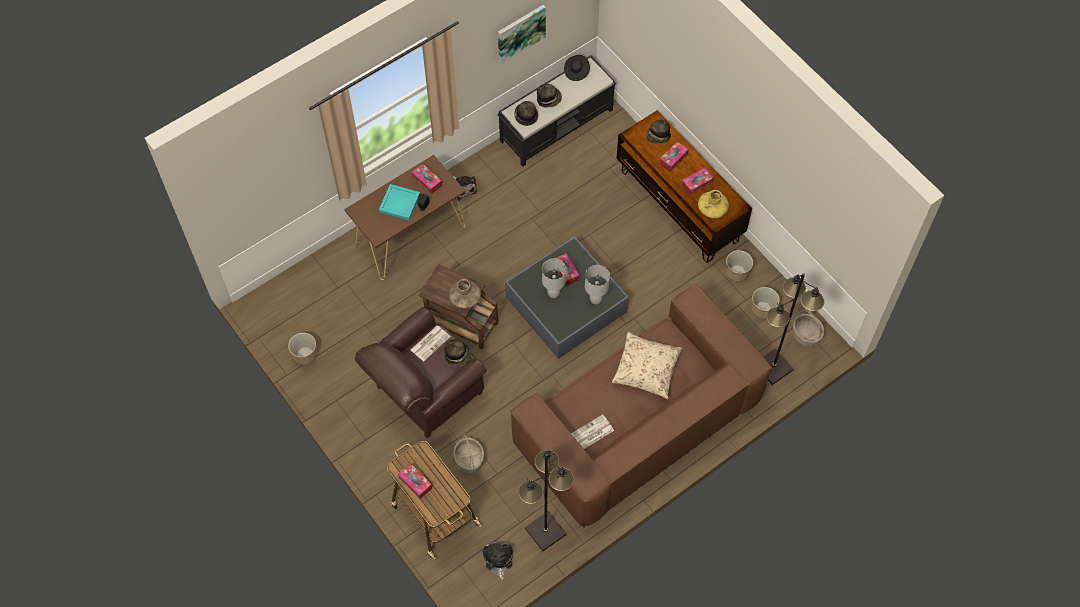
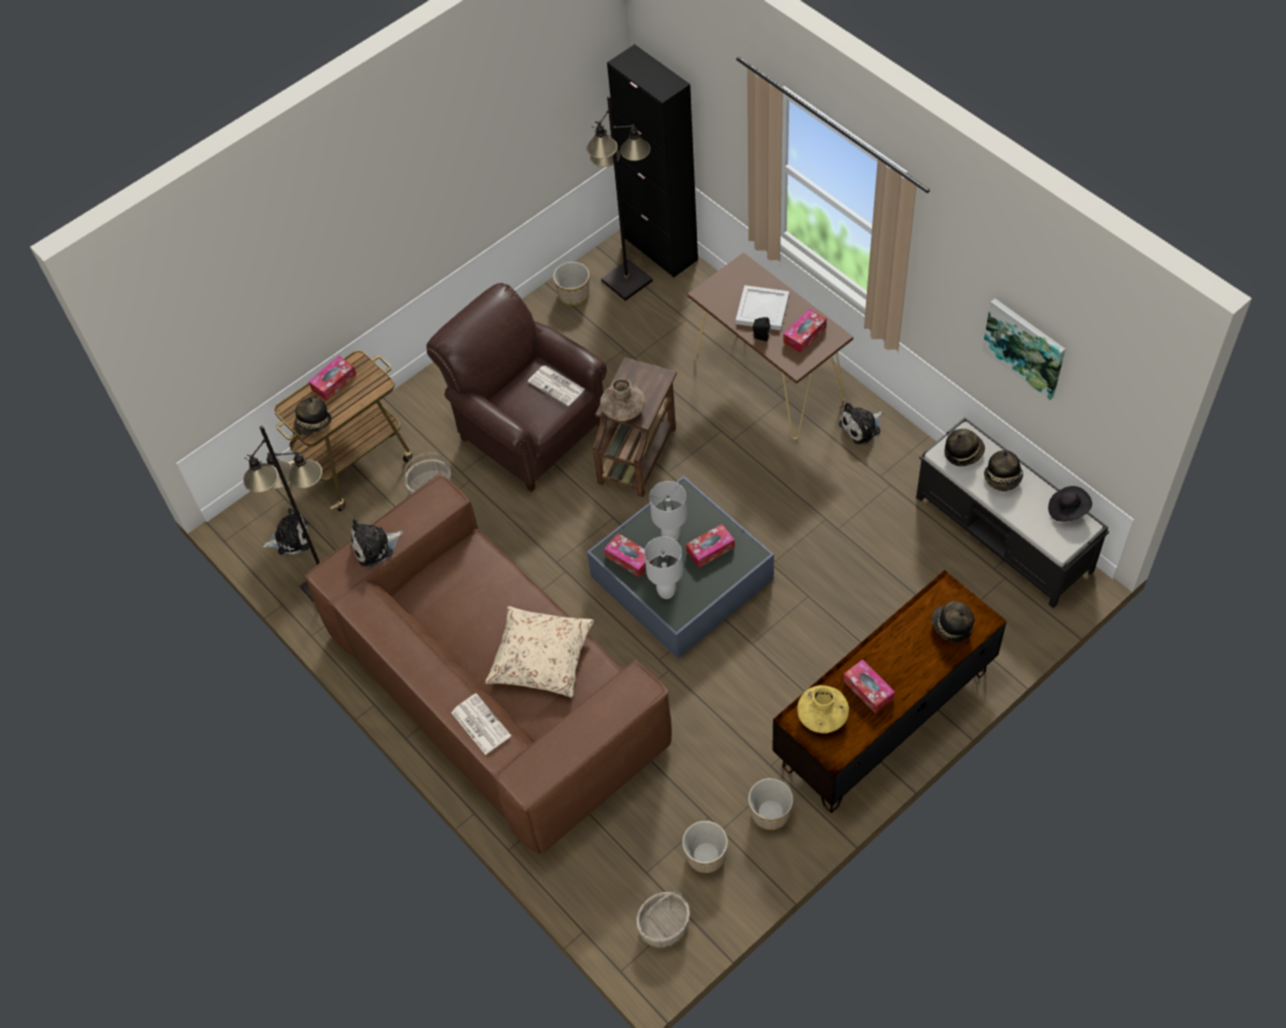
camera: 90 degrees right, 5 degrees down
turquoise tray [379,184,420,220] -> white tray [736,285,789,330]
hat [444,339,471,366] -> hat moved to [294,397,332,435]
newspaper [571,414,614,449] -> newspaper moved to [451,693,511,755]
tissue box [659,141,689,172] -> tissue box moved to [604,533,653,578]
black floor lamp [764,273,824,385] -> black floor lamp moved to [586,96,653,301]
none -> plush toy [351,518,403,567]
none -> black cabinet [607,44,698,278]

